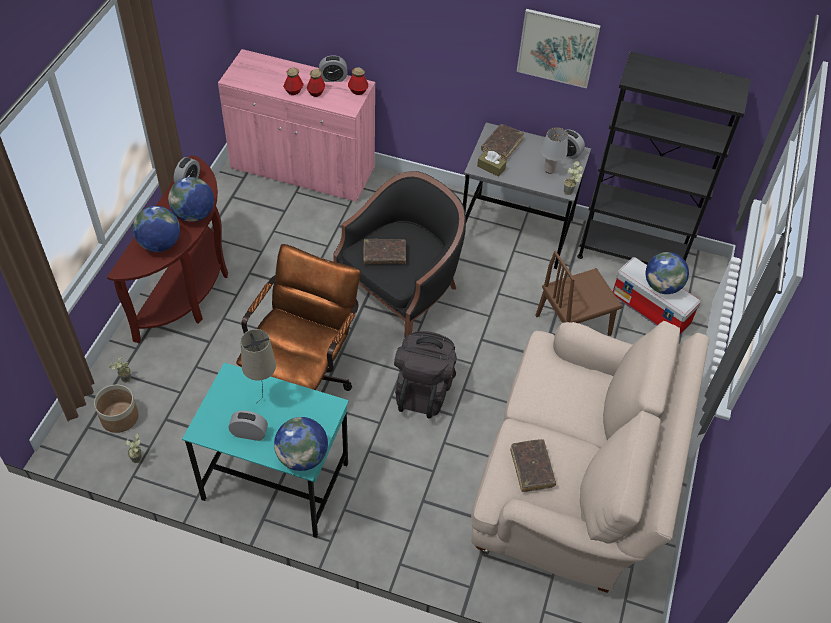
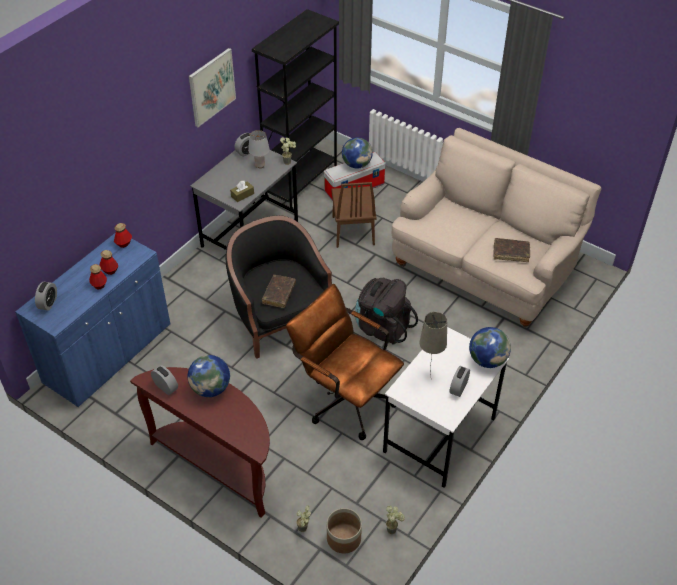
camera: 70 degrees left, 5 degrees down
globe [133,206,180,252] -> none
turquoise desk [182,363,349,538] -> white desk [383,327,509,488]
pink cabinet [218,49,375,202] -> blue cabinet [15,234,170,407]
alarm clock [319,55,347,82] -> alarm clock moved to [35,282,57,311]
brown book [481,124,524,161] -> none

